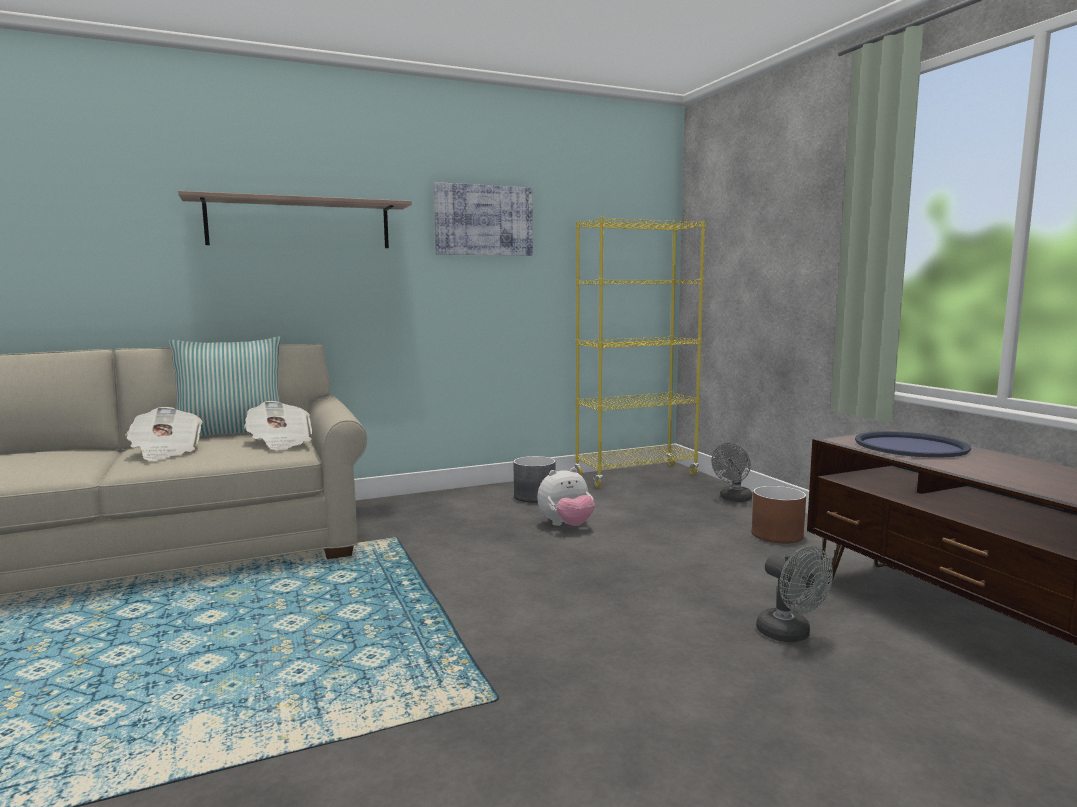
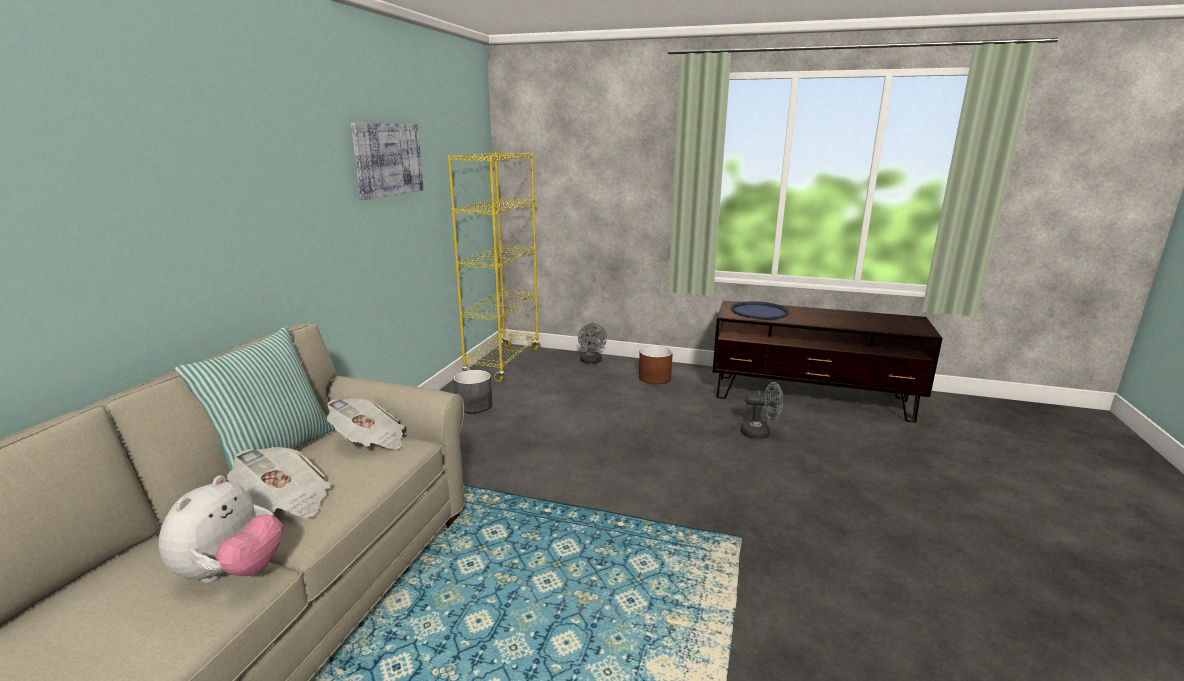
camera: 50 degrees left, 10 degrees up
shelf [178,191,412,248] -> none
plush toy [537,467,595,526] -> plush toy moved to [158,475,283,583]

